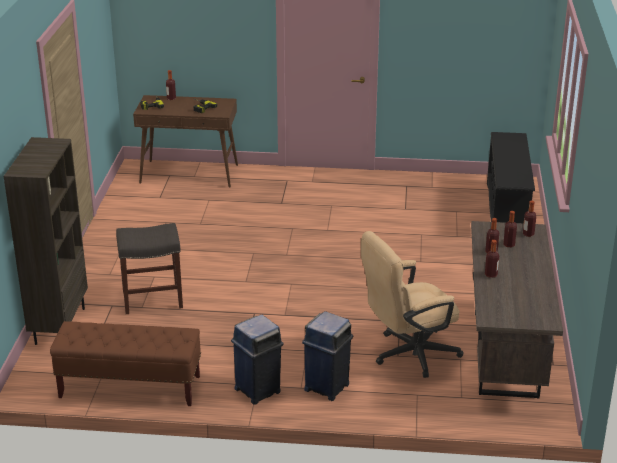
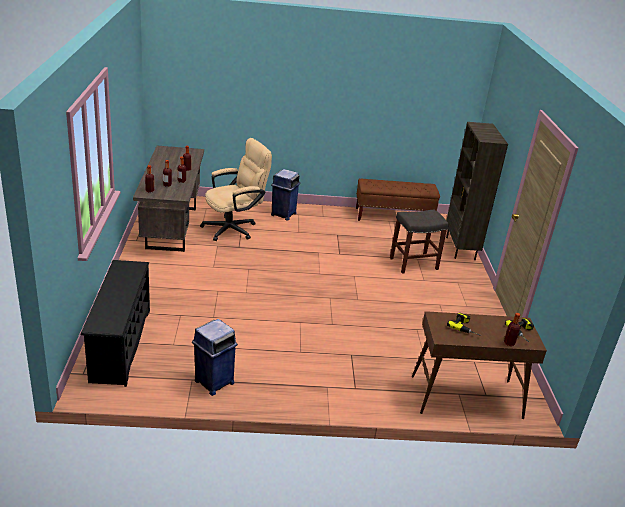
camera: 170 degrees right, 0 degrees up
blue trash can [231,315,284,405] -> blue trash can moved to [192,319,238,396]

